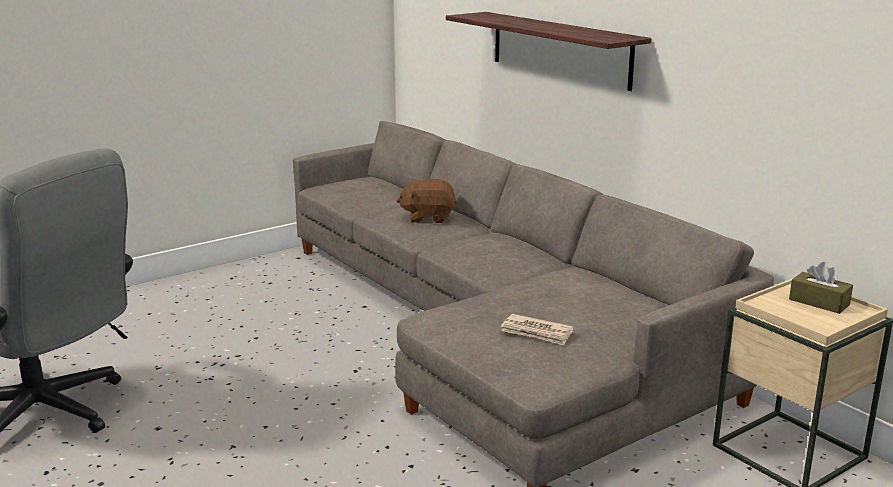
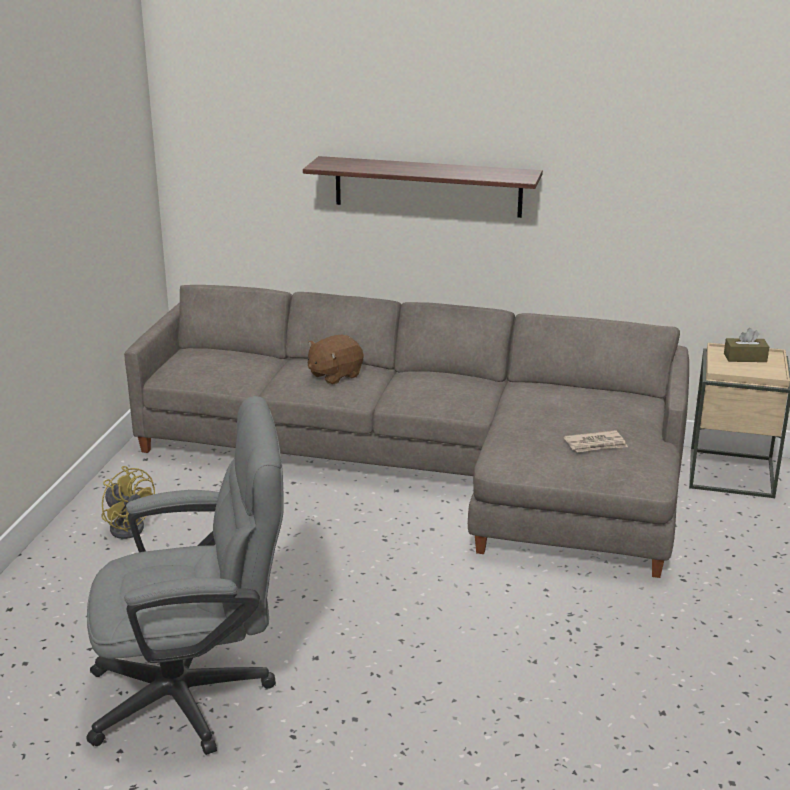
camera: 40 degrees left, 5 degrees up
none -> yellow fan [102,466,155,539]

